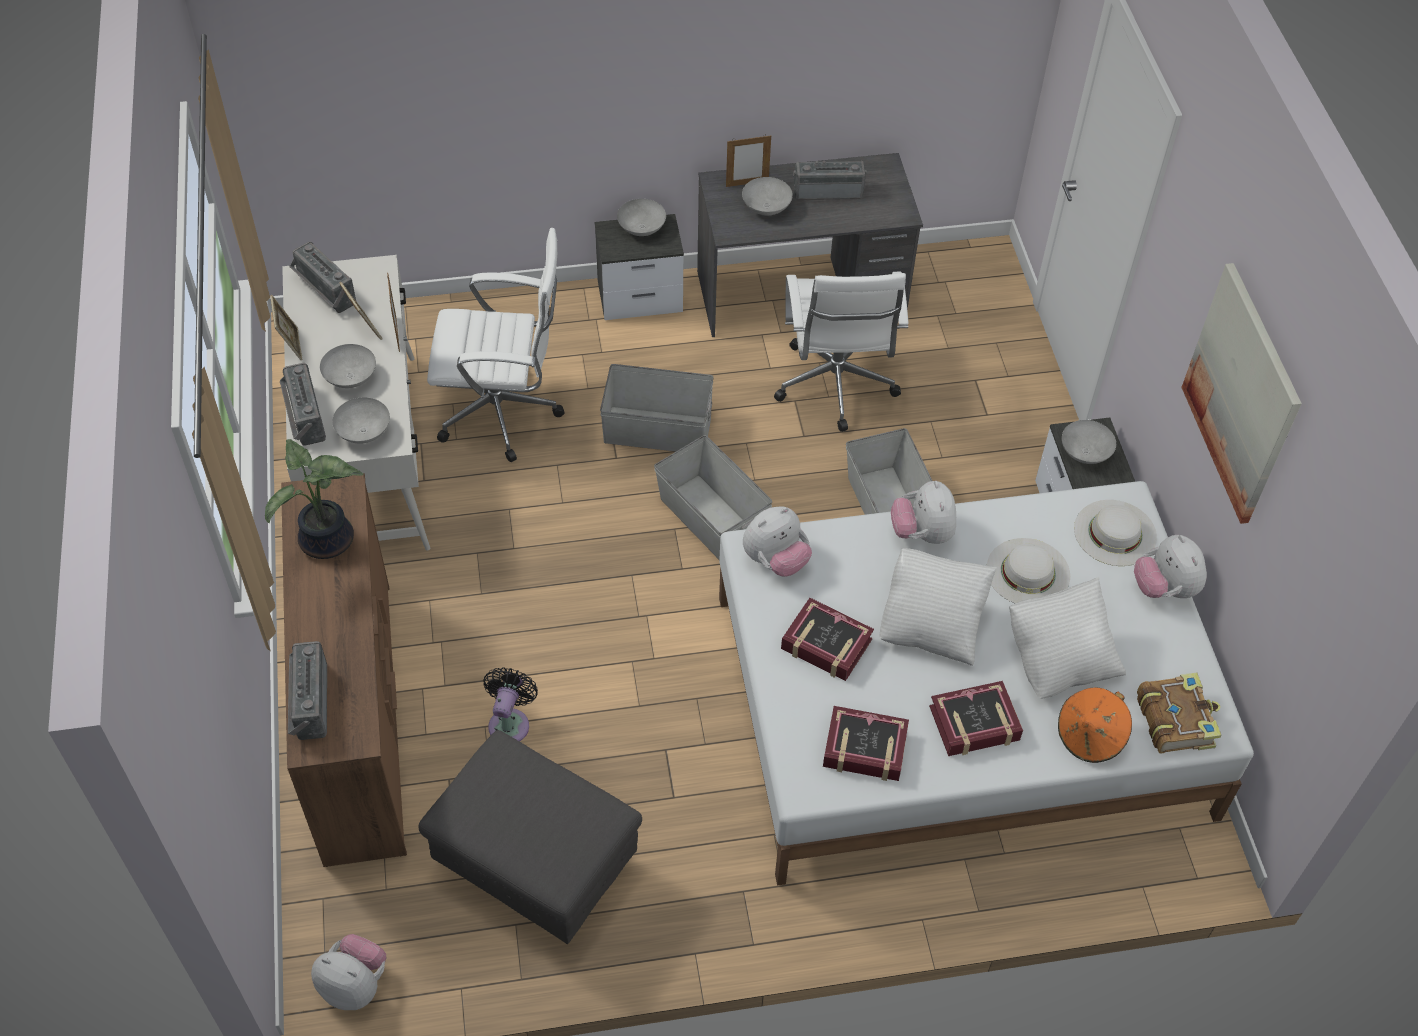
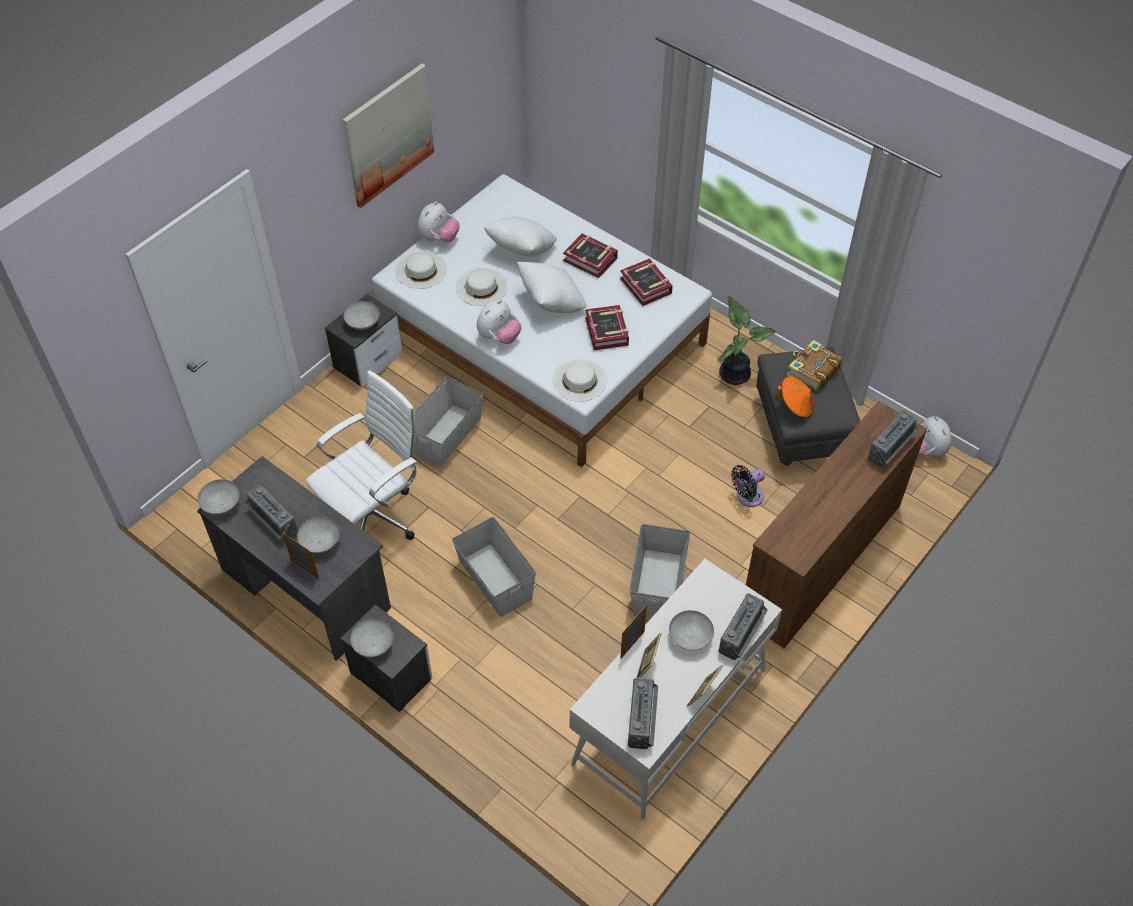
camera: 130 degrees left, 0 degrees up
potted plant [265,439,363,559] -> potted plant moved to [717,296,775,385]
grey bowl [332,397,390,444] -> grey bowl moved to [197,479,240,515]
white office chair [427,228,565,462] -> none
grey storage box [654,435,772,560] -> grey storage box moved to [629,524,690,619]
plush toy [743,507,812,577] -> white hat [552,360,607,402]
orange hat [1058,687,1132,763] -> orange hat moved to [775,376,814,418]
book [1137,672,1221,754] -> book moved to [787,340,842,391]

